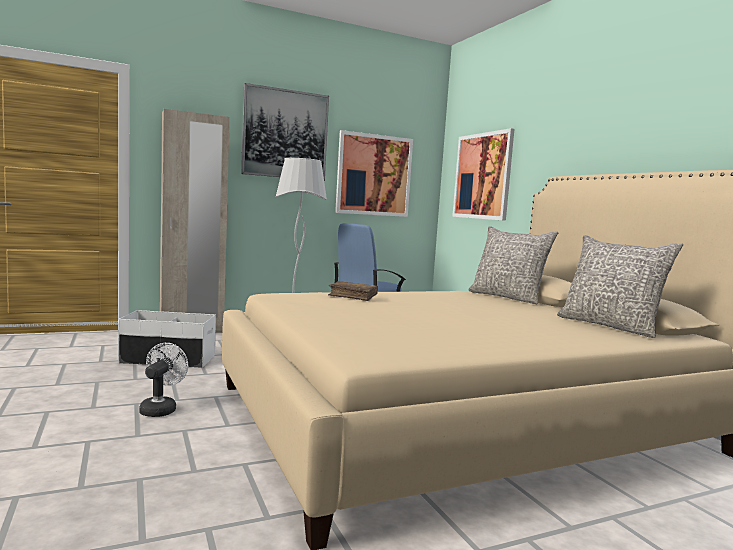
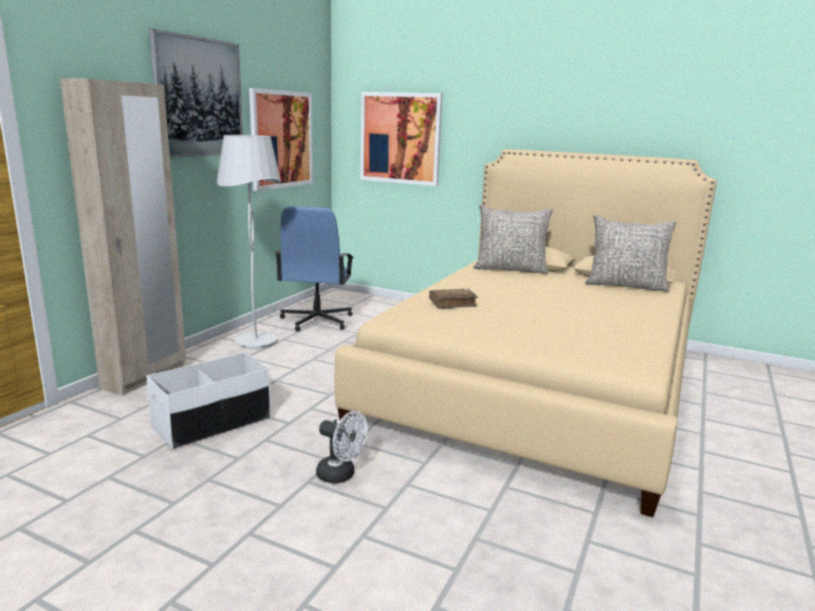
camera: 40 degrees left, 10 degrees up
white fan [139,343,188,417] -> white fan turned 150 degrees clockwise [316,411,368,484]

